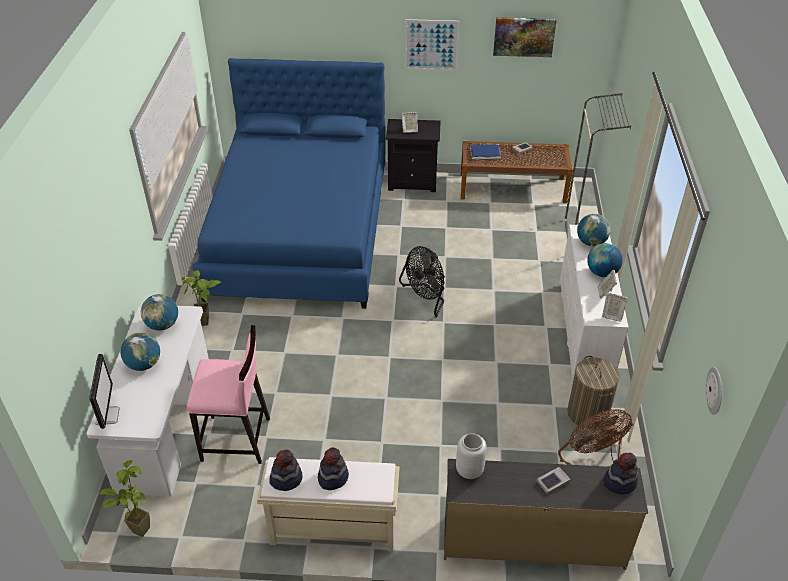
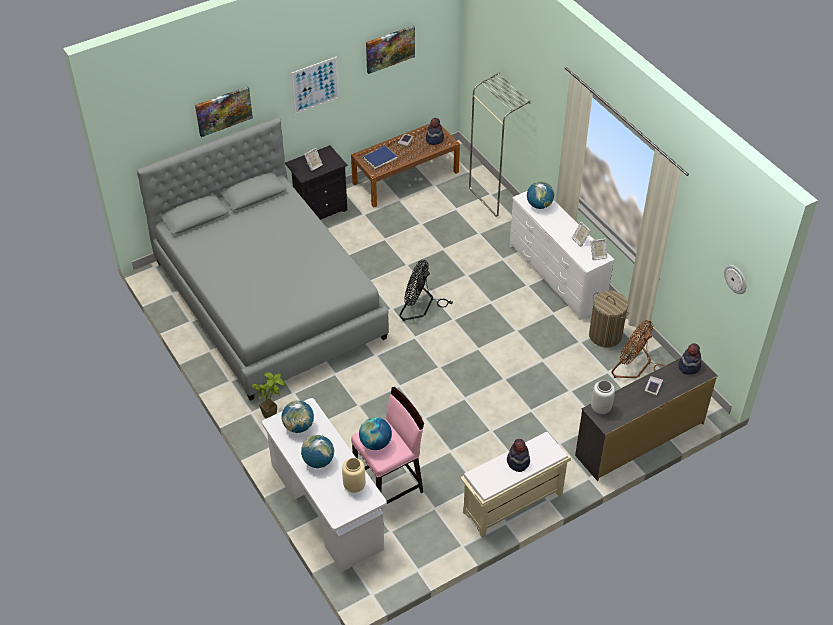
camera: 35 degrees left, 5 degrees up
monitor [89,354,120,429] -> none
potted plant [98,460,150,537] -> none
blue bed [192,58,386,309] -> grey bed [137,117,389,401]
hat [269,450,303,491] -> hat moved to [426,118,444,145]
black fan [399,246,445,317] -> black fan turned 90 degrees clockwise [400,260,453,321]
globe [587,243,623,277] -> globe moved to [359,417,392,450]
none -> picture [195,86,253,137]
none -> beige vase [342,458,365,493]

